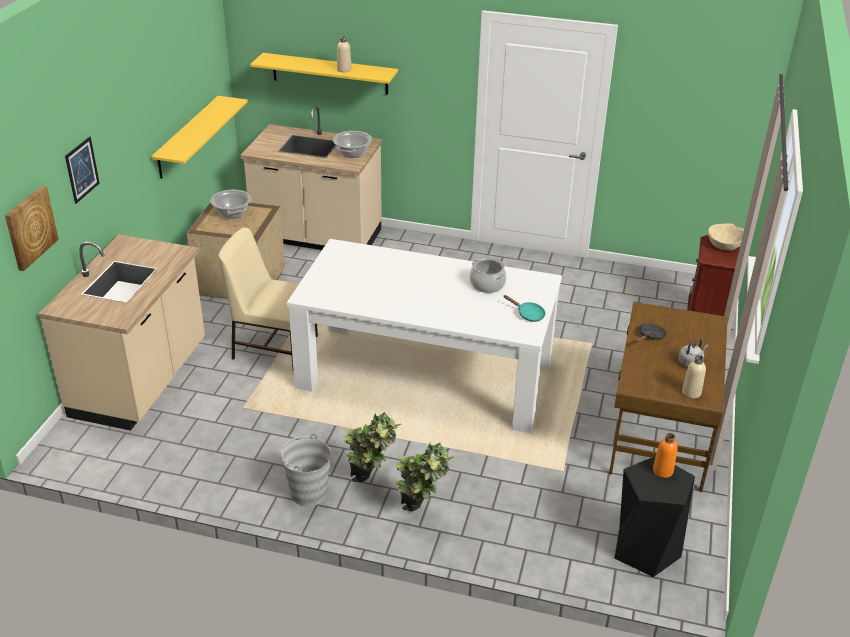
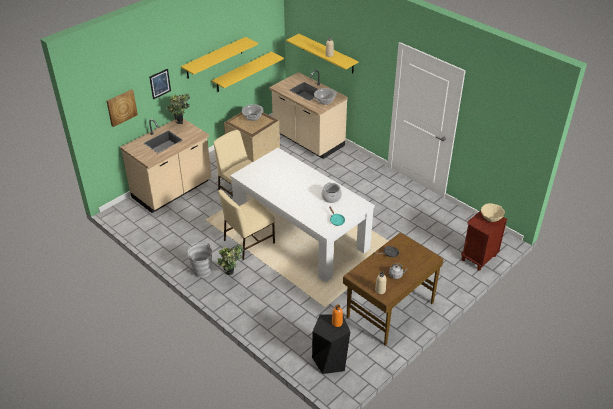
camera: 30 degrees right, 5 degrees up
potted plant [395,443,454,511] -> potted plant moved to [166,93,190,124]
none -> yellow shelf [181,37,258,79]
none -> beige chair [218,190,275,260]

